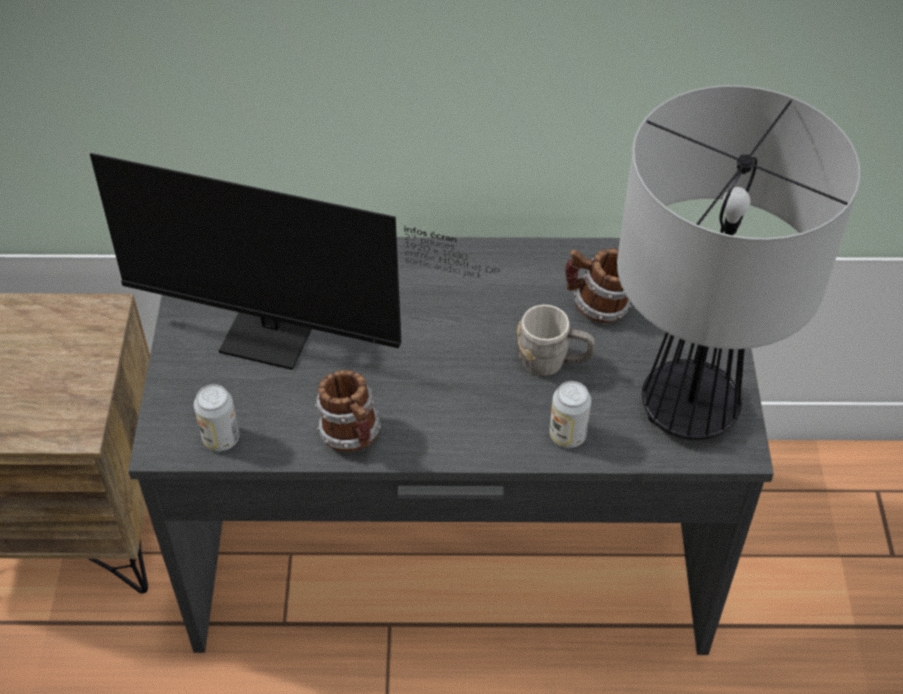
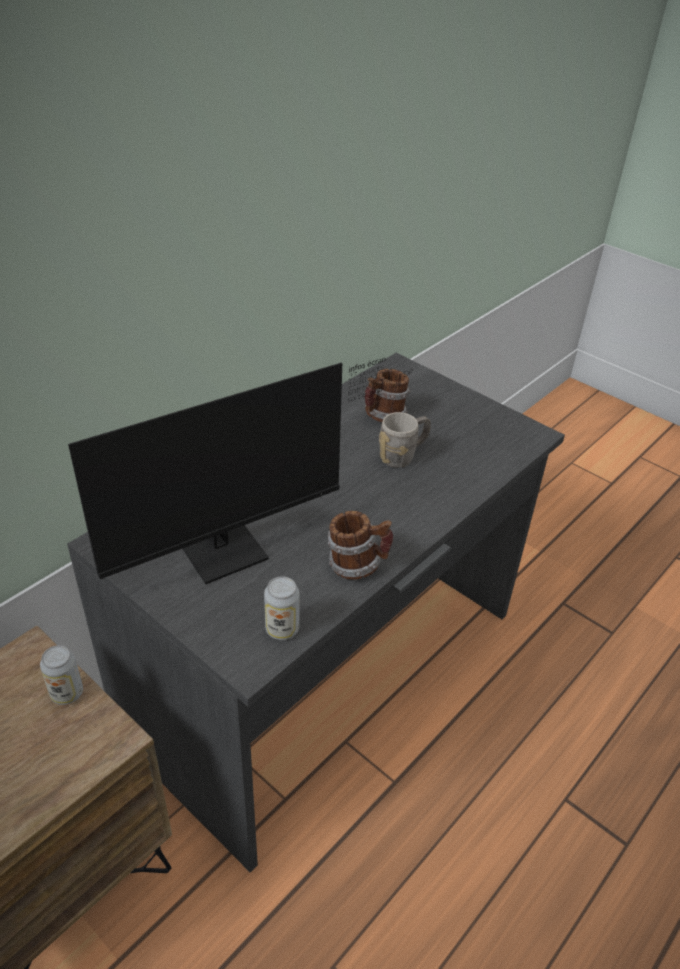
camera: 50 degrees left, 10 degrees down
can [550,381,591,448] -> can moved to [40,645,83,705]
table lamp [617,85,860,440] -> none

